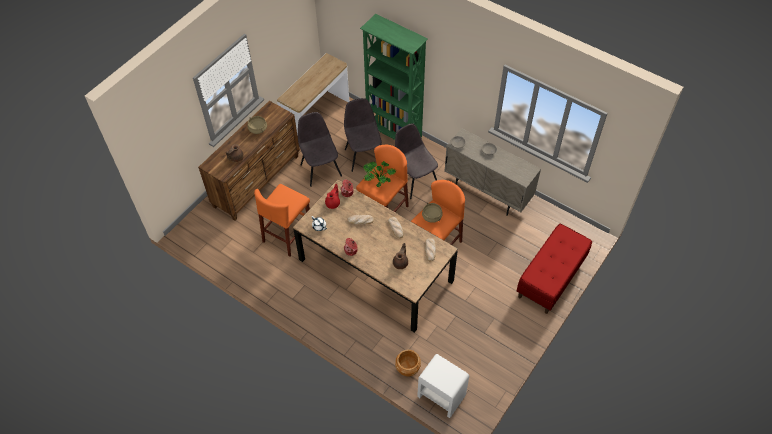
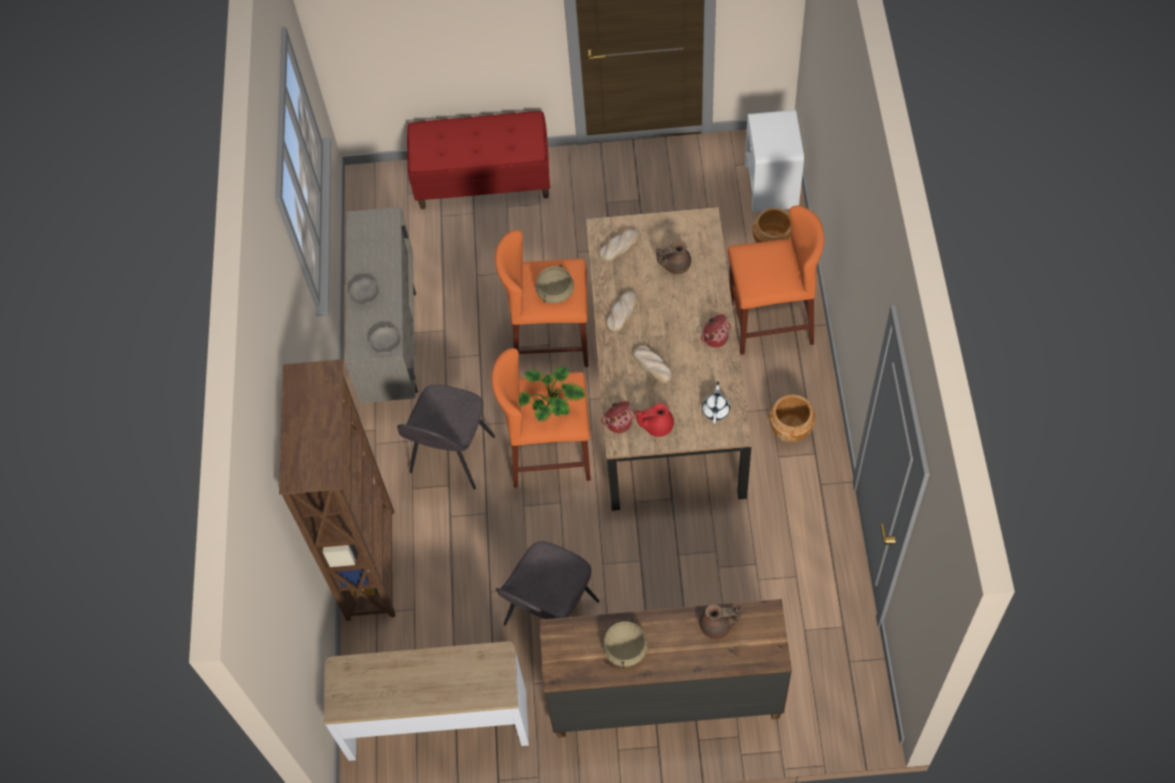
camera: 125 degrees left, 5 degrees up
orange stool [254,184,310,257] -> orange stool moved to [728,205,824,355]
grey chair [344,98,382,172] -> none
green bookcase [360,14,428,140] -> brown bookcase [279,359,395,621]
none -> brown planter [769,394,815,443]

